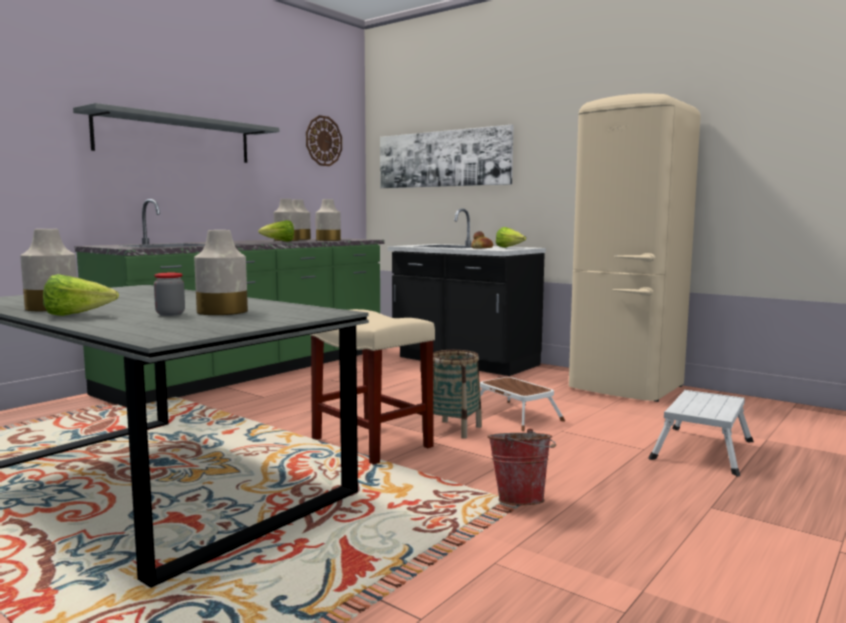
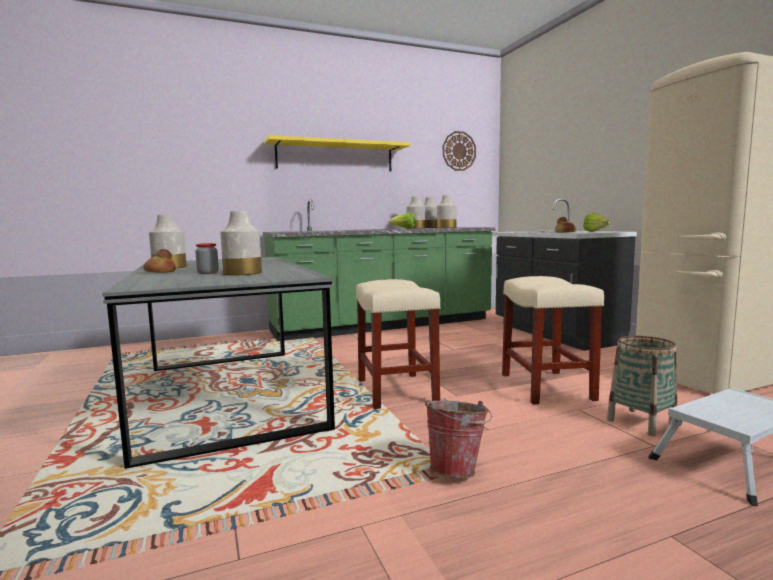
camera: 30 degrees right, 0 degrees up
lettuce [43,274,119,316] -> bread [143,249,176,273]
grey shelf [73,103,279,163] -> yellow shelf [264,135,411,171]
picture [380,125,514,188] -> none
basket [433,350,482,439] -> basket moved to [607,336,677,436]
brown step ladder [480,377,565,431] -> beige stool [502,276,604,405]

